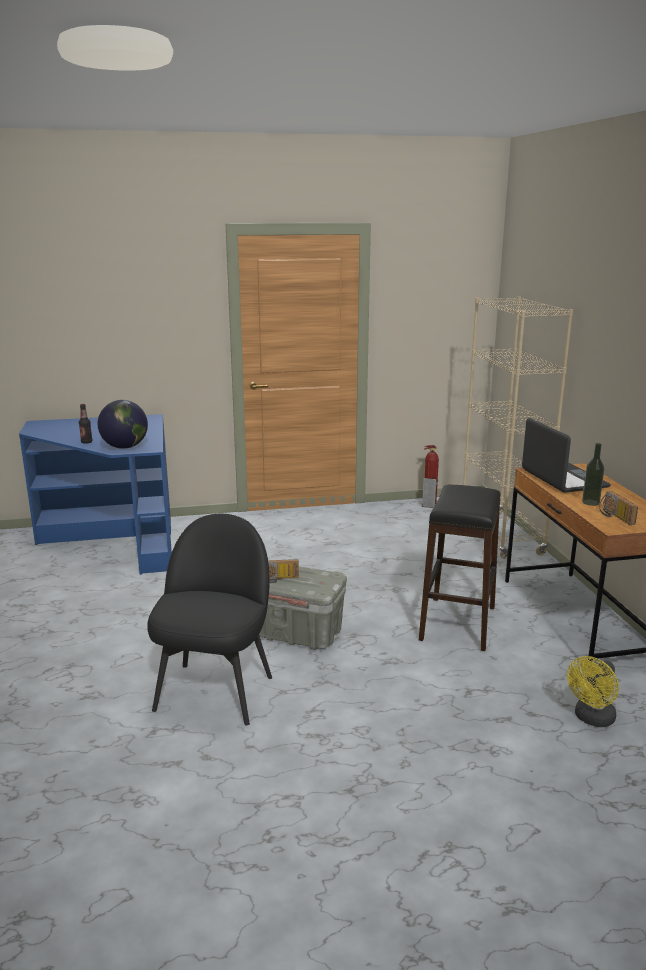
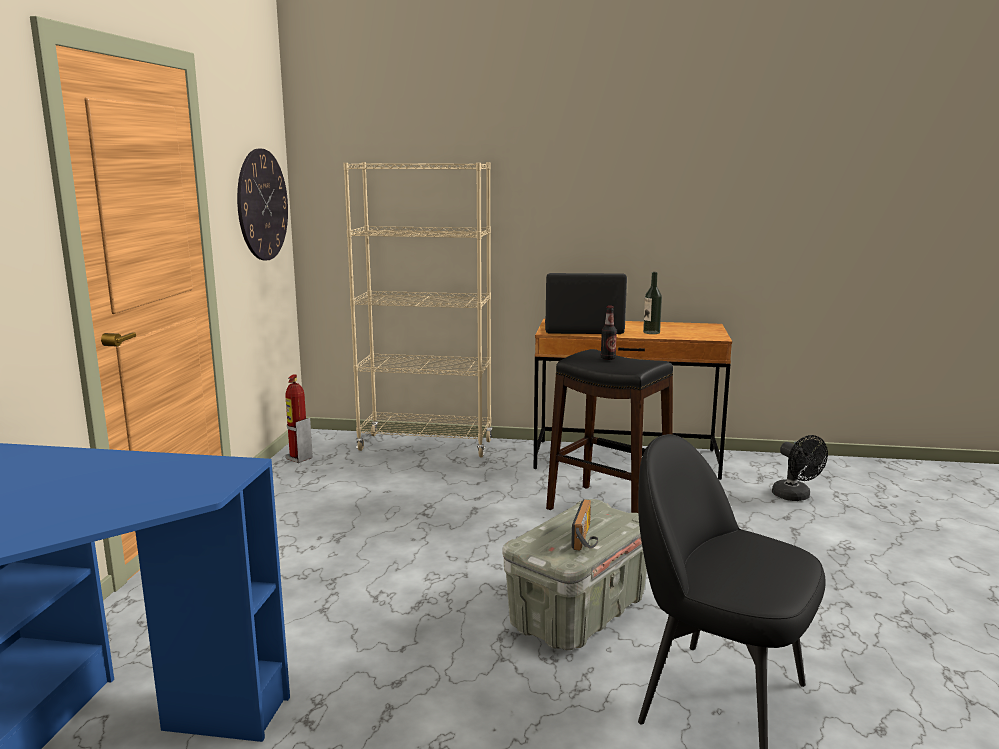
camera: 70 degrees left, 5 degrees down
bottle [79,404,92,444] -> bottle moved to [601,306,617,360]
globe [98,400,148,449] -> none
yellow fan [567,656,619,727] -> black fan [772,435,828,501]
radio [600,491,638,525] -> none
none -> wall clock [237,149,288,260]

